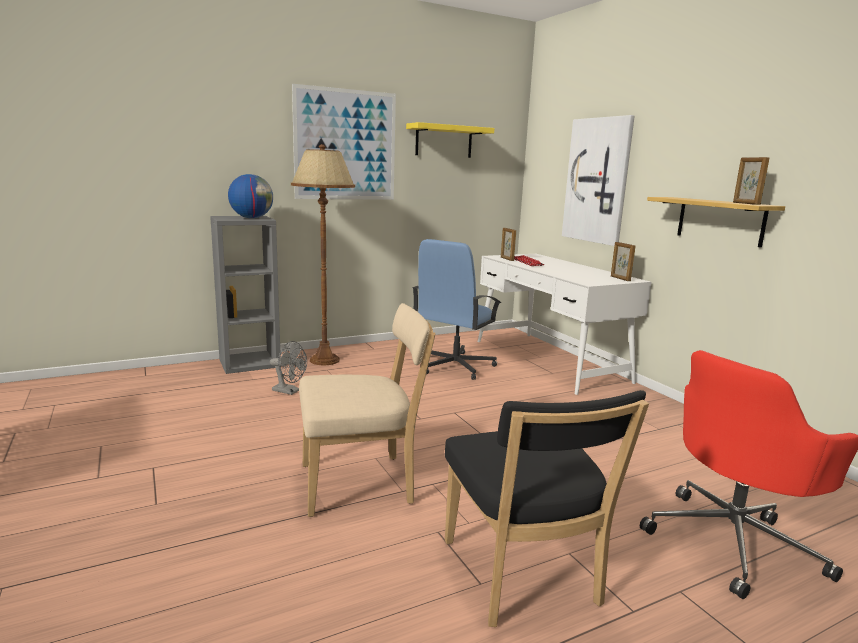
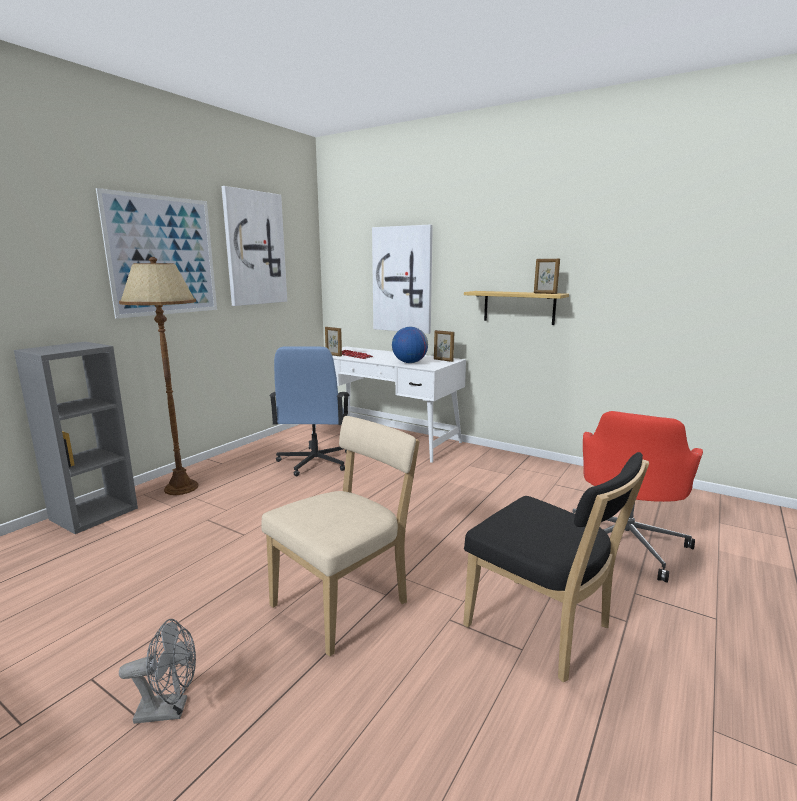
camera: 30 degrees left, 0 degrees up
globe [228,174,273,218] -> globe moved to [392,327,428,363]
grey fan [270,341,307,395] -> grey fan moved to [119,619,196,724]
yellow shelf [406,122,495,158] -> picture [221,186,287,306]

